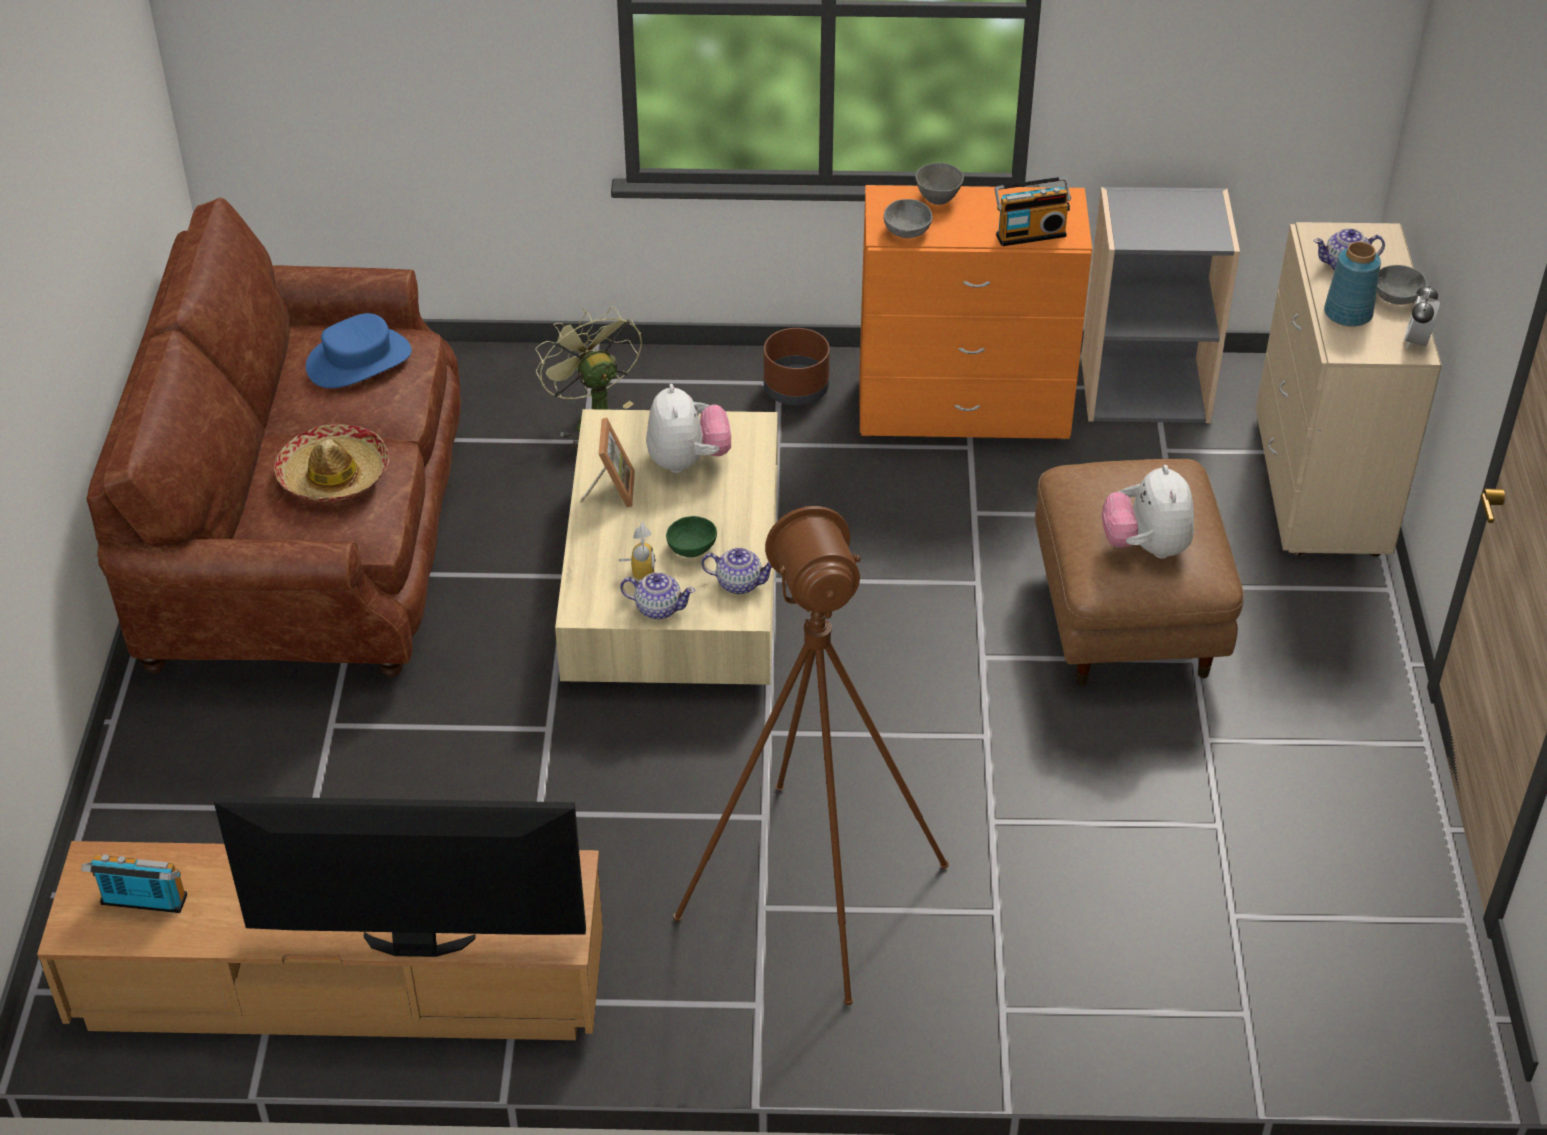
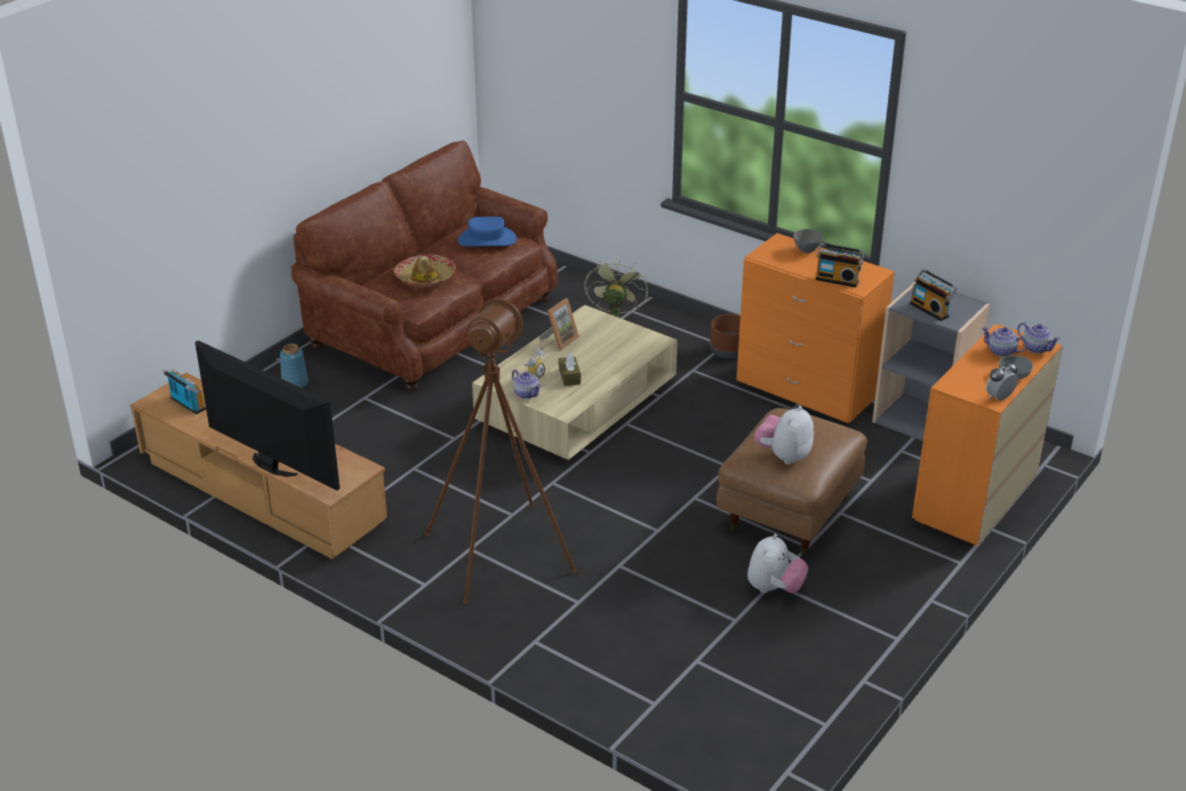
camera: 35 degrees right, 10 degrees down
plush toy [646,384,731,473] -> plush toy moved to [747,534,808,593]
green bowl [666,516,717,557] -> brown tissue box [559,353,581,386]
teapot [701,548,772,594] -> teapot moved to [1017,322,1060,354]
grey bowl [884,199,932,238] -> none
beige dresser [1256,222,1442,557] -> orange dresser [912,324,1063,546]
blue vase [1324,241,1381,327] -> blue vase moved to [280,344,308,388]
none -> radio [910,269,958,321]

